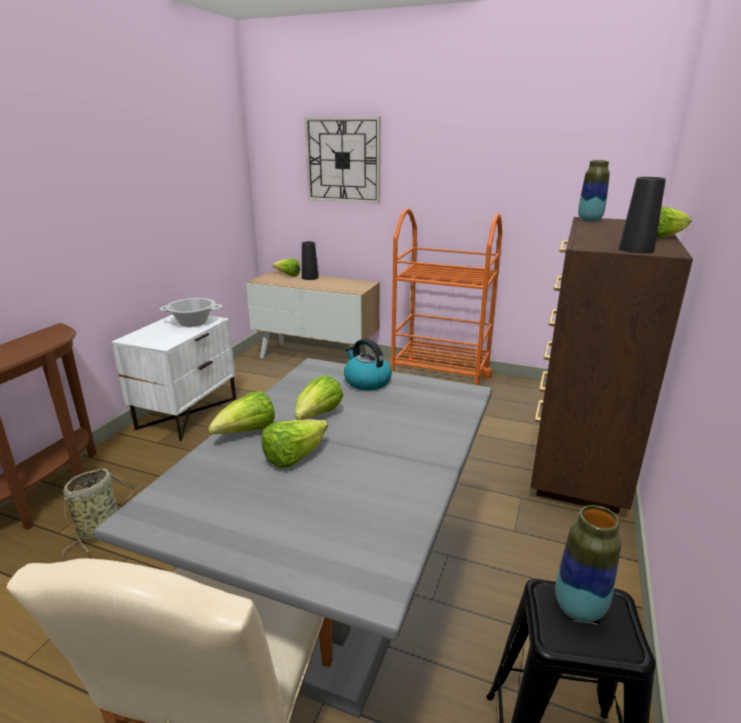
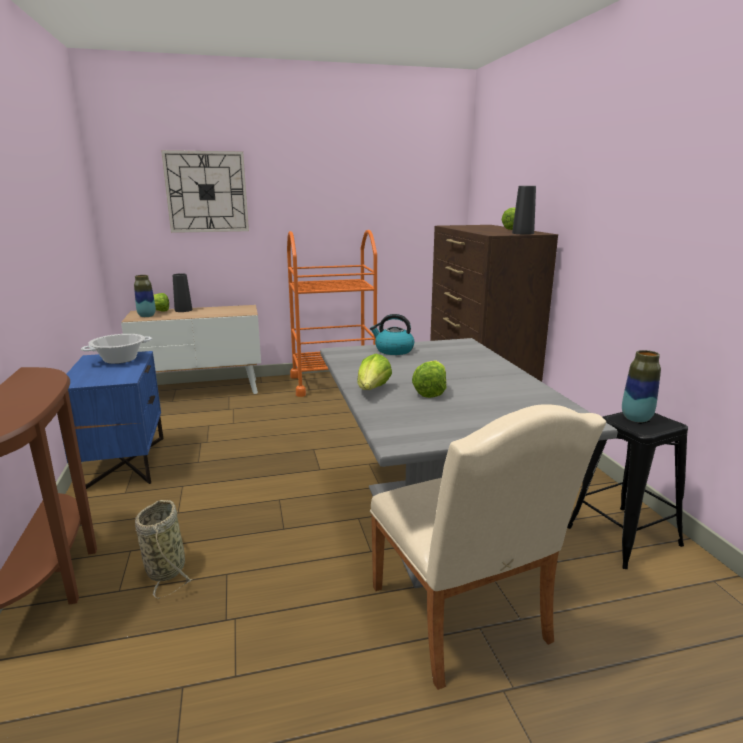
camera: 35 degrees left, 5 degrees down
white nightstand [112,315,236,441] -> blue nightstand [59,351,163,489]
lettuce [295,375,343,420] -> none
vase [578,160,610,222] -> vase moved to [134,275,156,317]

